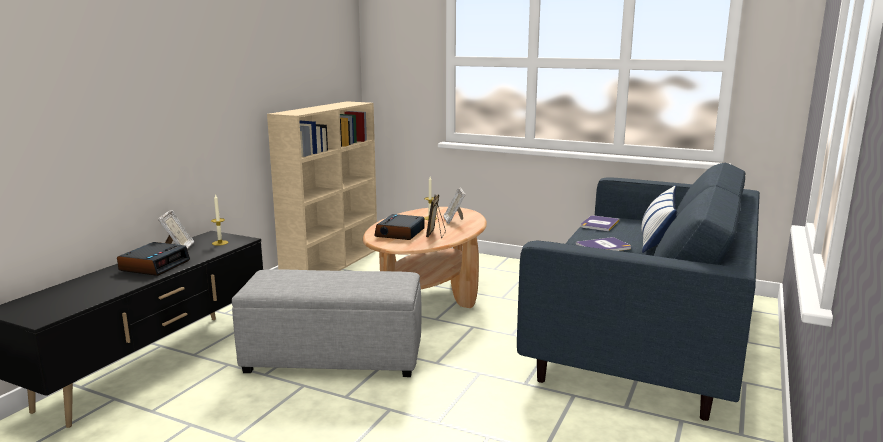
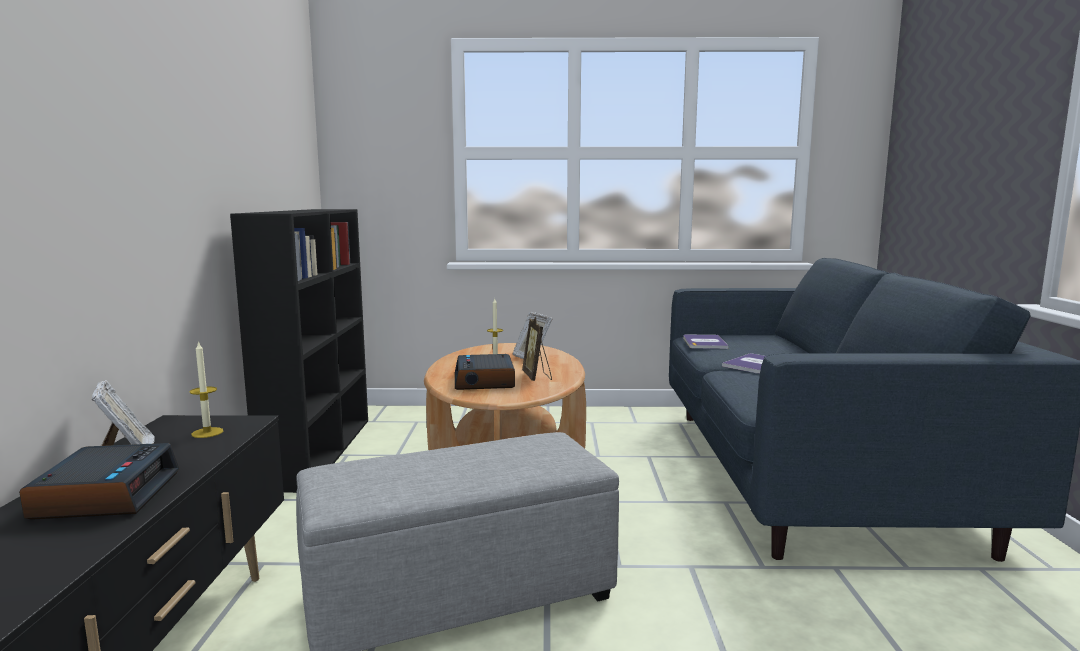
camera: 25 degrees left, 5 degrees down
beige bookcase [267,101,377,271] -> black bookcase [230,209,368,493]
pillow [641,185,677,253] -> none

